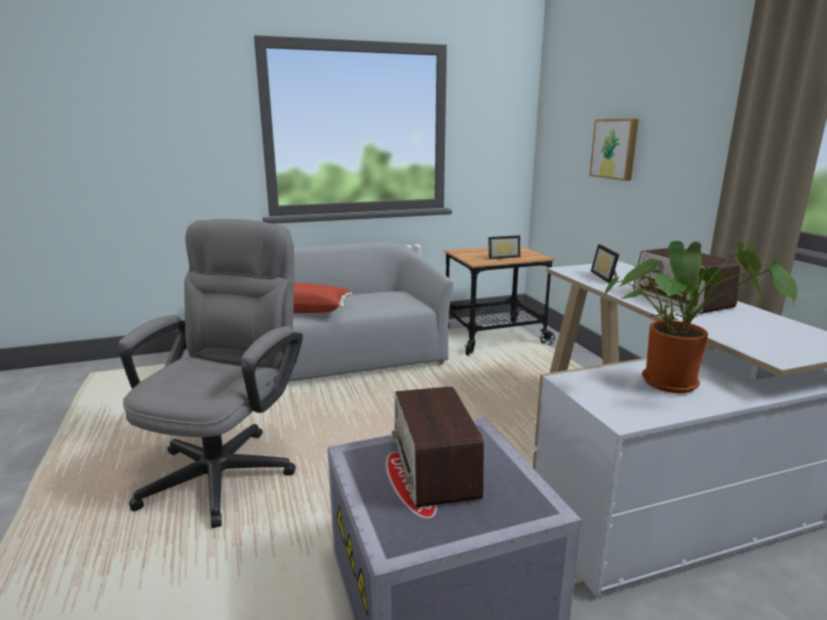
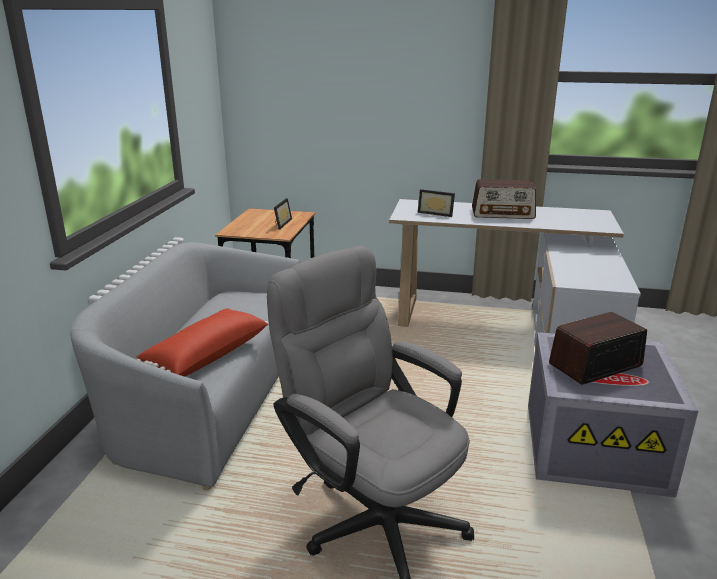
camera: 60 degrees left, 5 degrees up
radio [392,386,484,507] -> radio turned 135 degrees clockwise [549,312,647,385]
picture [589,119,639,181] -> none
potted plant [603,241,798,393] -> none

